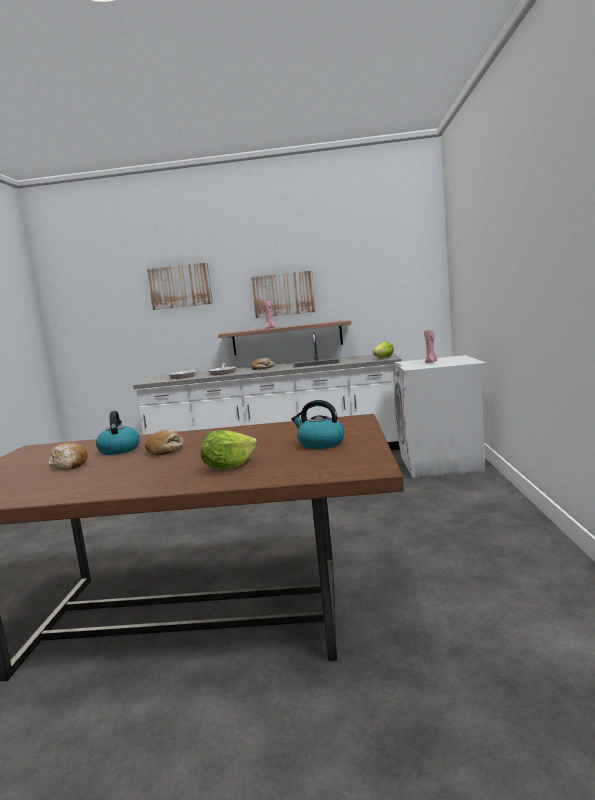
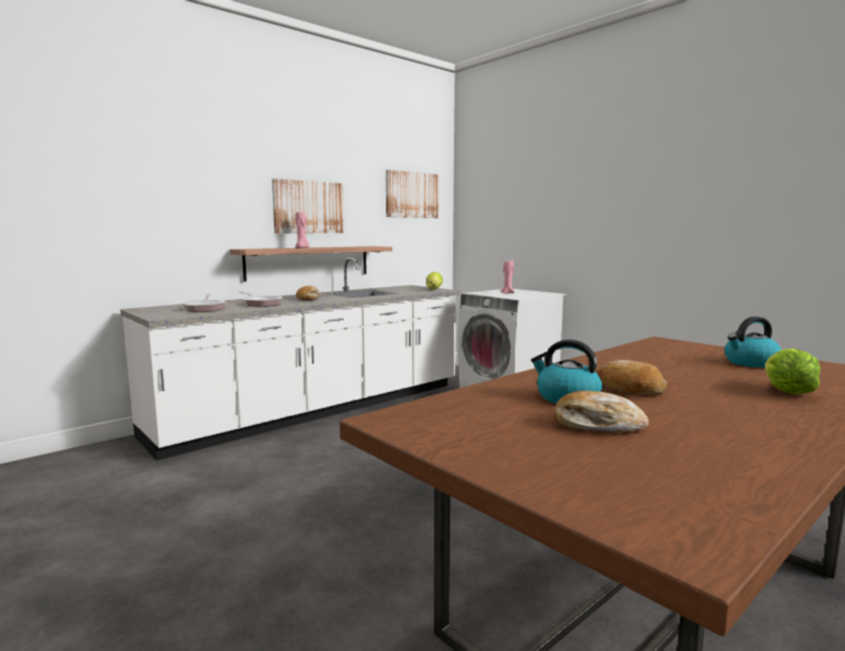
camera: 45 degrees left, 0 degrees up
picture [147,262,213,310] -> picture moved to [386,170,439,218]

